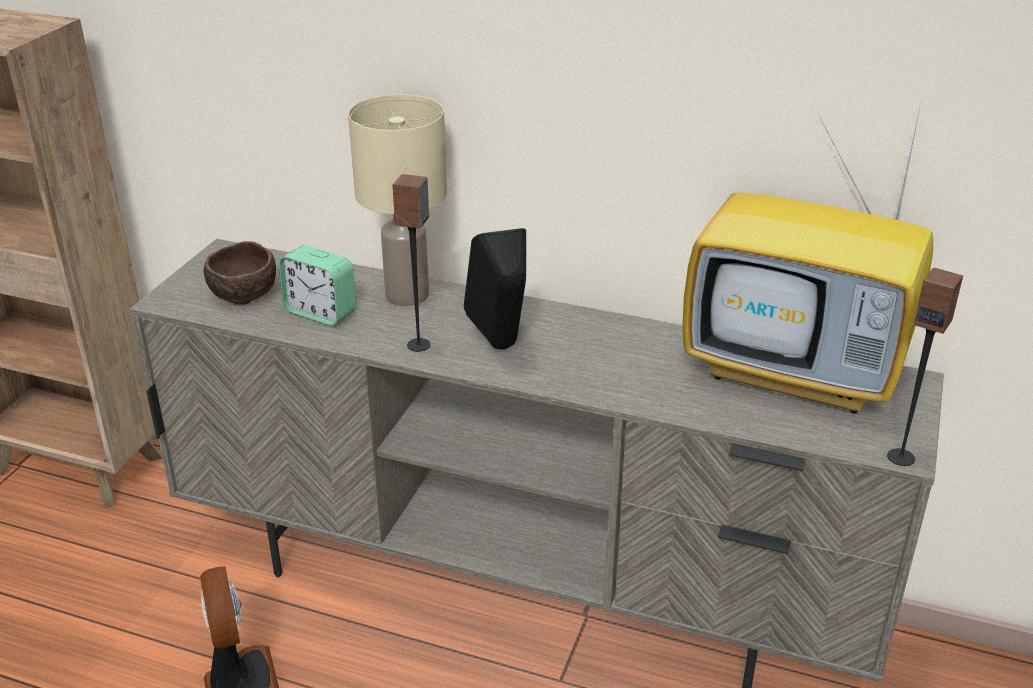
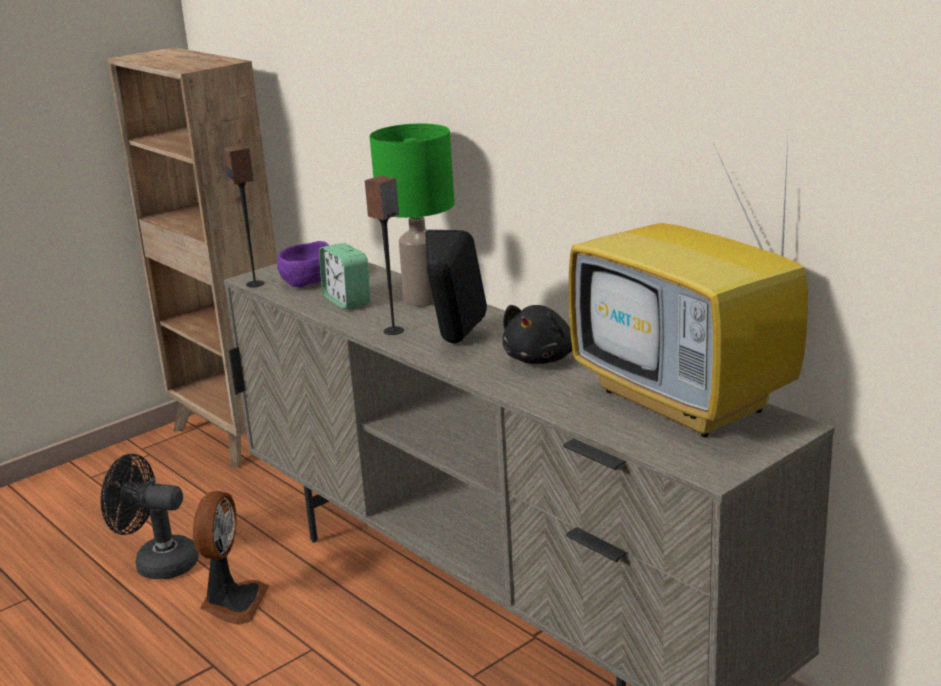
camera: 30 degrees right, 10 degrees down
brown bowl [204,241,276,305] -> purple bowl [277,241,329,288]
beige table lamp [348,94,447,306] -> green table lamp [370,123,455,307]
speaker [887,267,963,466] -> speaker moved to [224,145,264,288]
none -> black fan [101,454,199,579]
none -> black plush toy [502,305,572,364]

